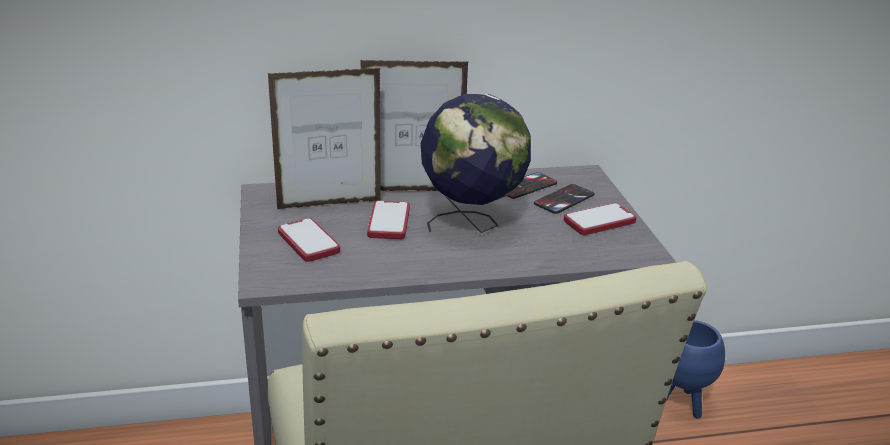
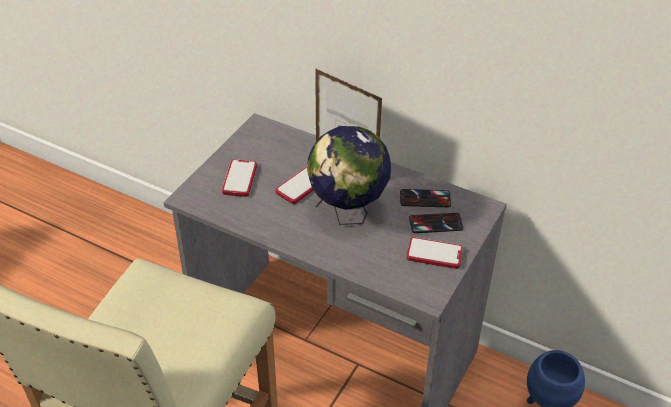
camera: 40 degrees right, 15 degrees up
picture frame [268,68,381,209] -> none

